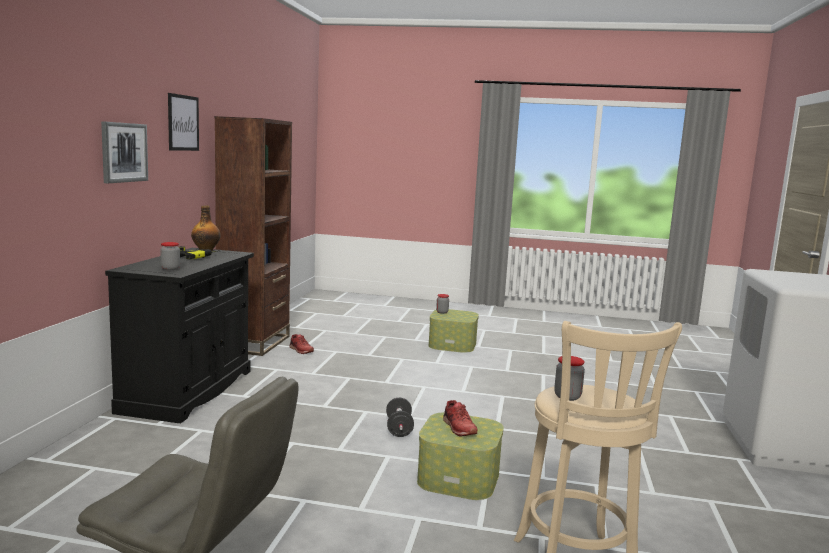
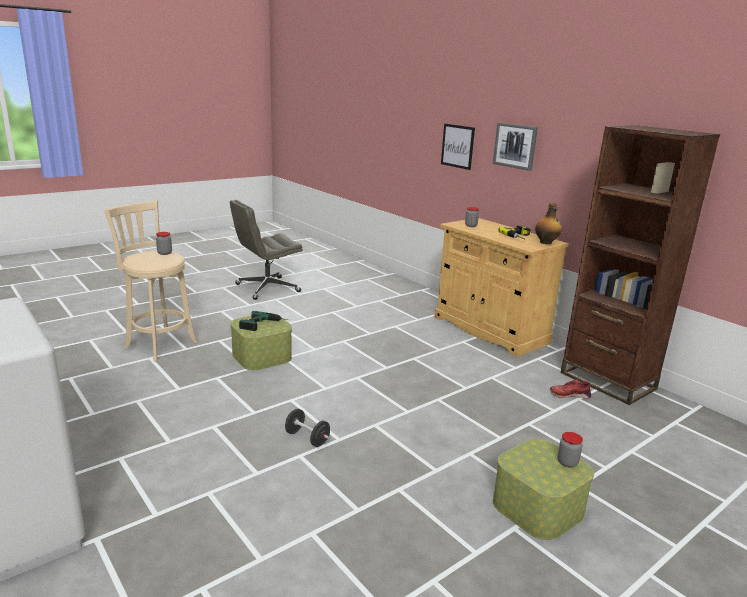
camera: 130 degrees right, 10 degrees up
black cabinet [105,248,254,423] -> beige cabinet [434,218,569,357]
picture [168,93,199,151] -> picture moved to [441,124,475,170]
black dumbbell [386,398,414,437] -> black dumbbell moved to [285,409,330,447]
red shoe [443,400,478,437] -> power drill [239,311,288,331]

